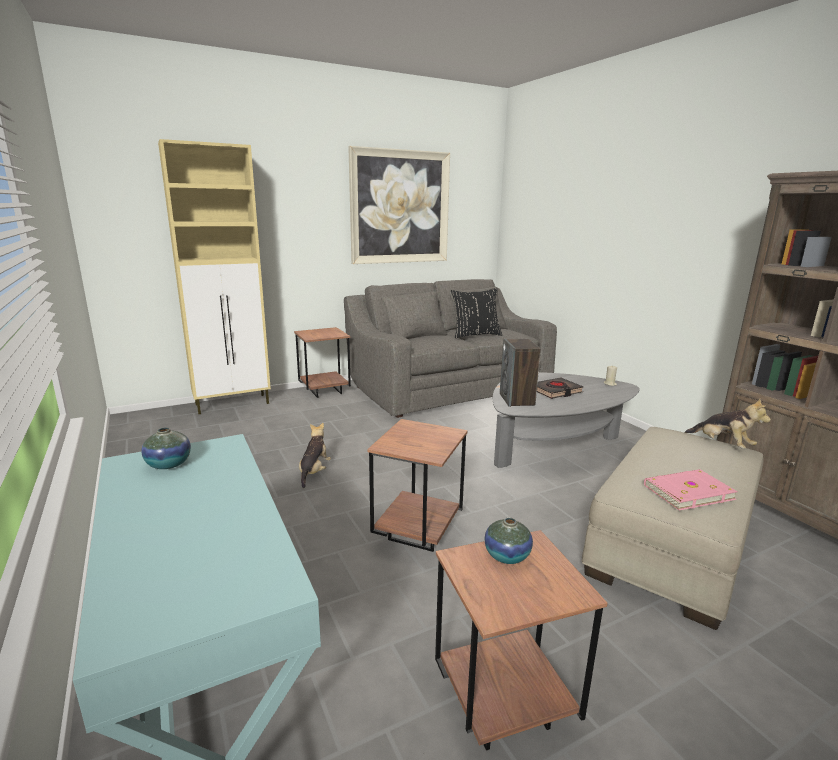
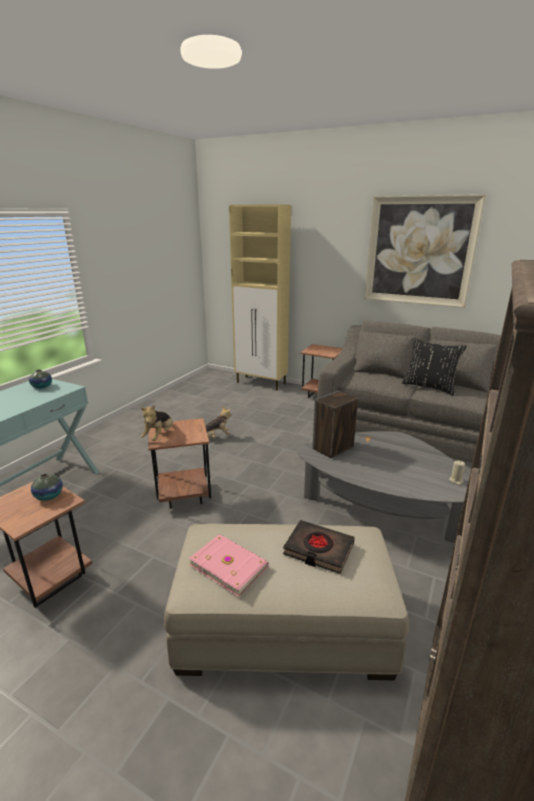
camera: 55 degrees right, 5 degrees up
black book [537,377,584,399] -> black book moved to [283,520,355,574]
plush toy [685,398,771,449] -> plush toy moved to [140,405,173,441]

